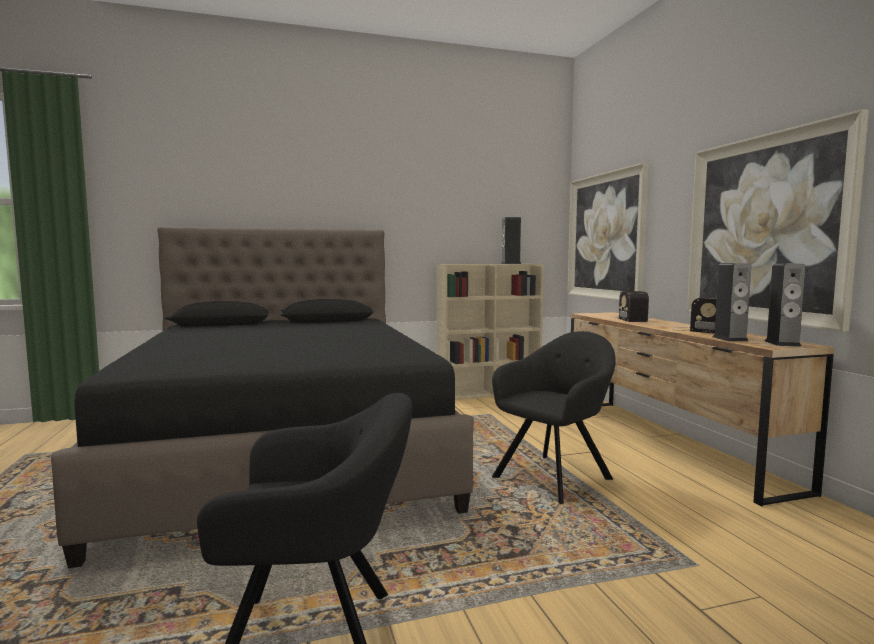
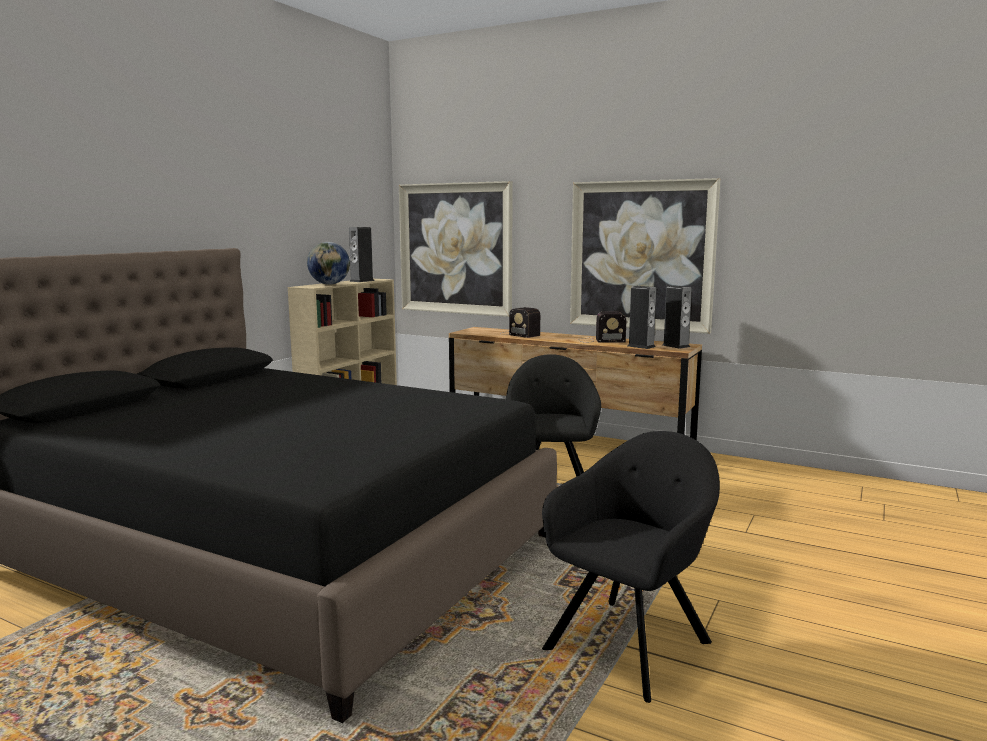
camera: 45 degrees left, 5 degrees up
none -> globe [307,242,350,285]

